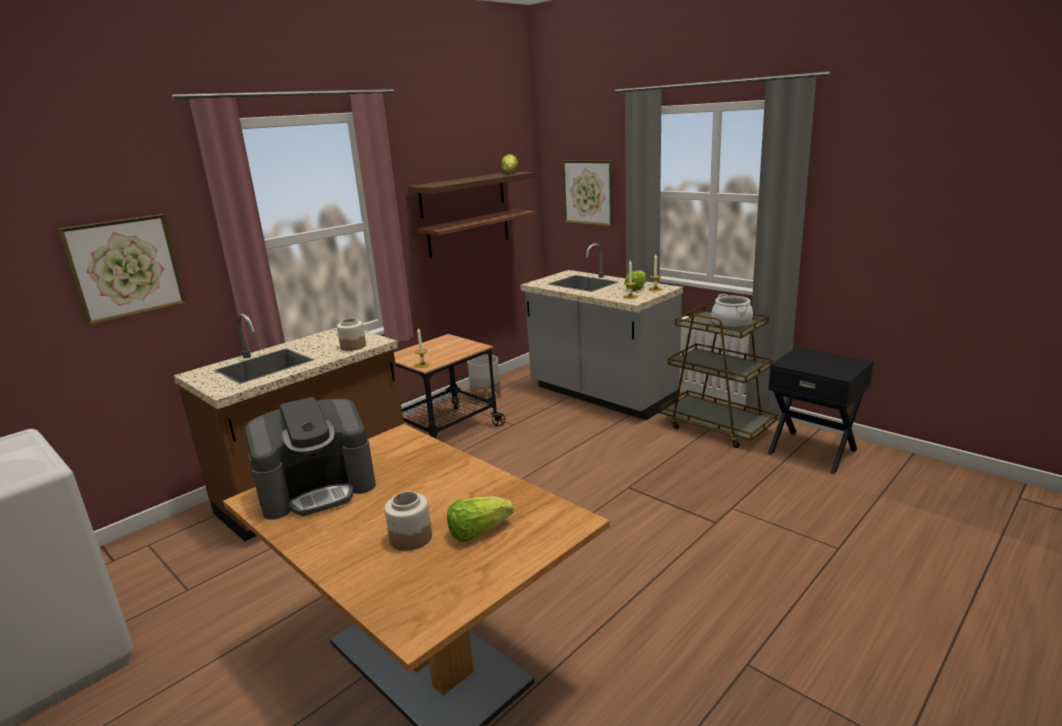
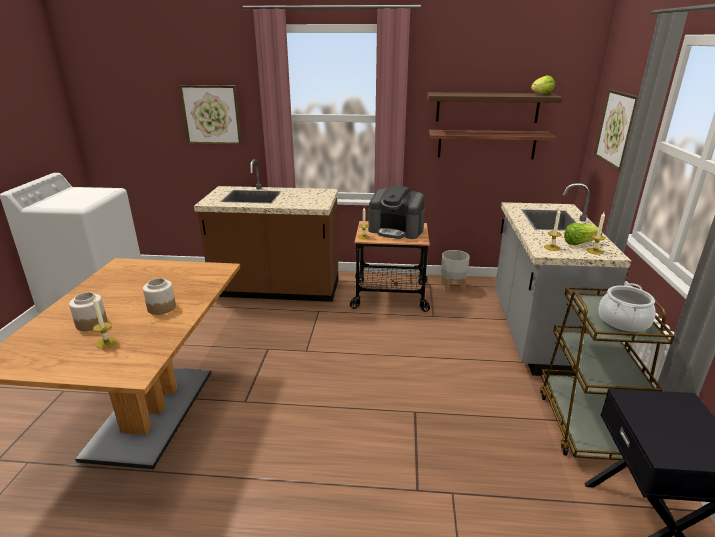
camera: 50 degrees right, 5 degrees up
coffee machine [244,397,376,519] -> coffee machine moved to [368,186,425,239]
jar [337,318,366,351] -> jar moved to [143,278,176,315]
lettuce [447,496,514,542] -> candle [93,297,118,349]

